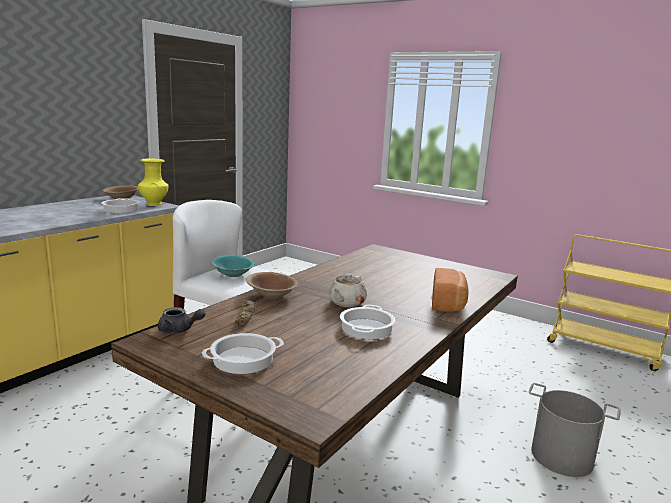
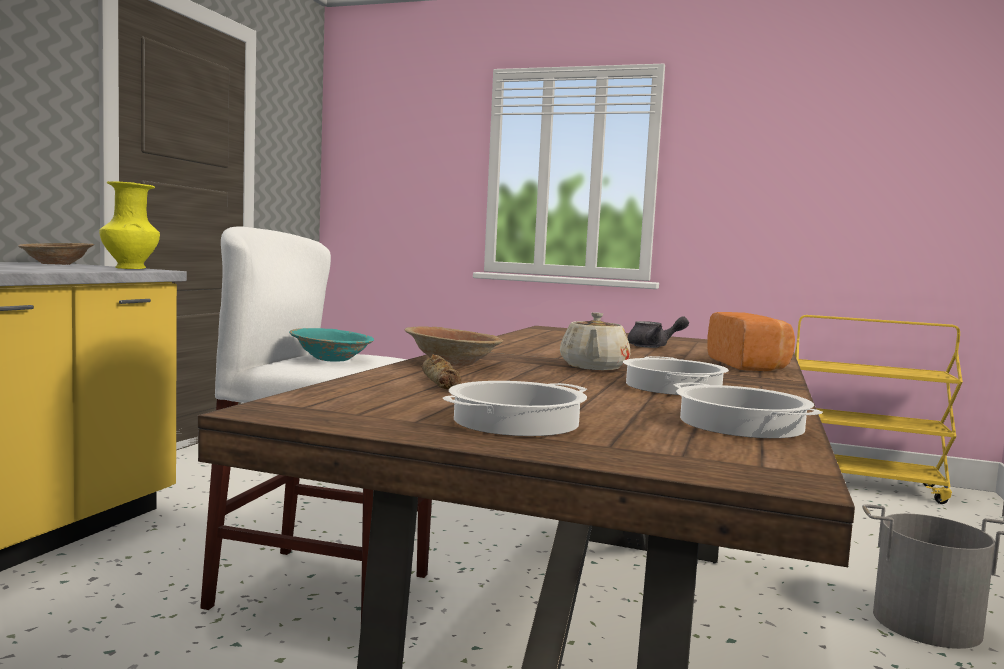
camera: 15 degrees left, 10 degrees down
cooking pot [102,198,140,213] -> cooking pot moved to [673,383,823,438]
grey teapot [158,307,205,334] -> grey teapot moved to [628,317,689,348]

